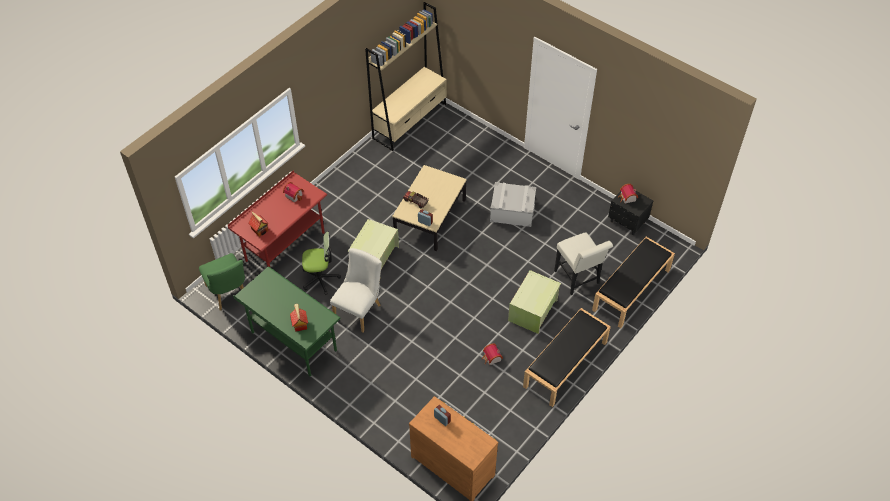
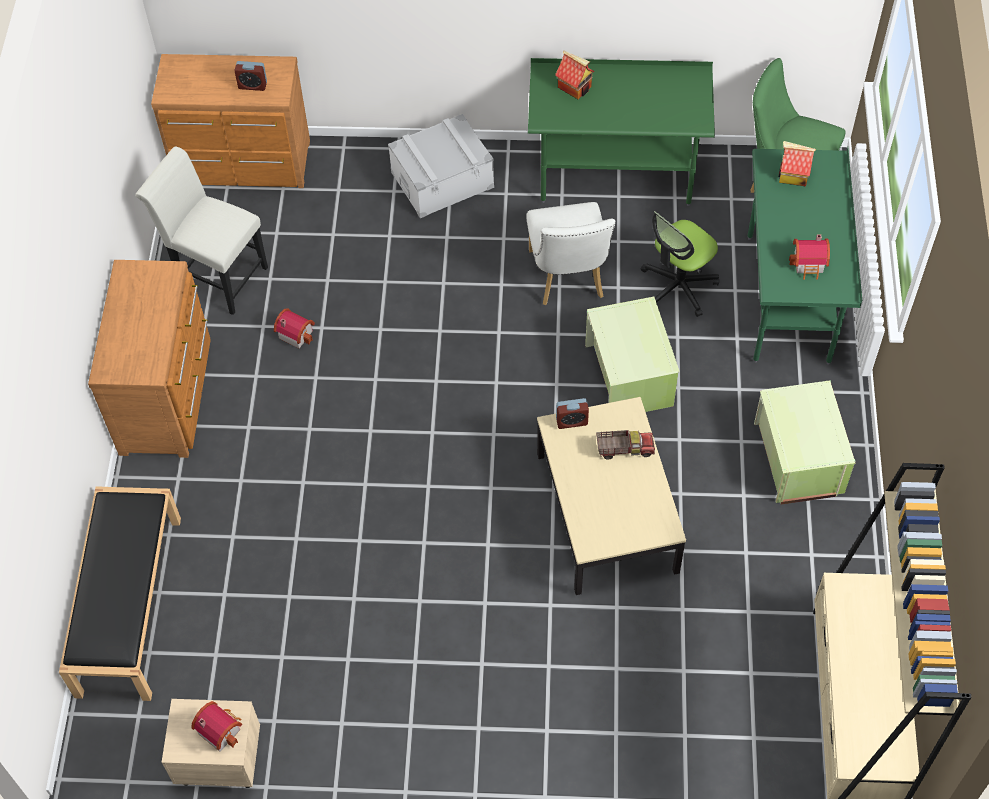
camera: 145 degrees right, 5 degrees up
red desk [228,170,327,267] -> green desk [747,147,862,364]
grey storage box [490,182,536,227] -> grey storage box moved to [388,114,494,218]
green storage box [508,270,561,334] -> green storage box moved to [754,380,856,504]
black bench [523,308,611,407] -> brown dresser [88,260,211,458]
white chair [554,232,613,295] -> white chair moved to [135,146,268,315]
black nightstand [608,191,653,235] -> beige nightstand [162,699,260,788]

